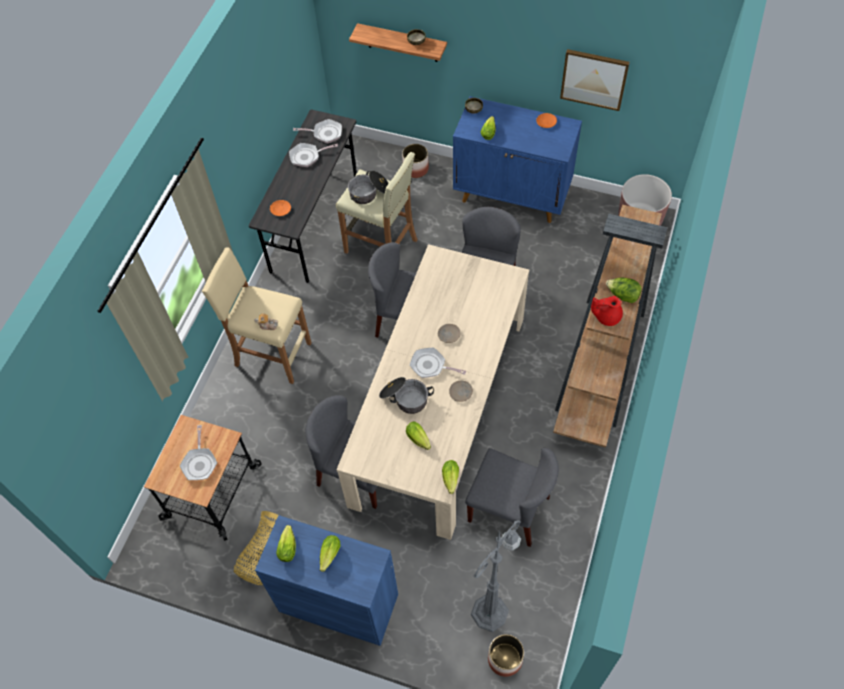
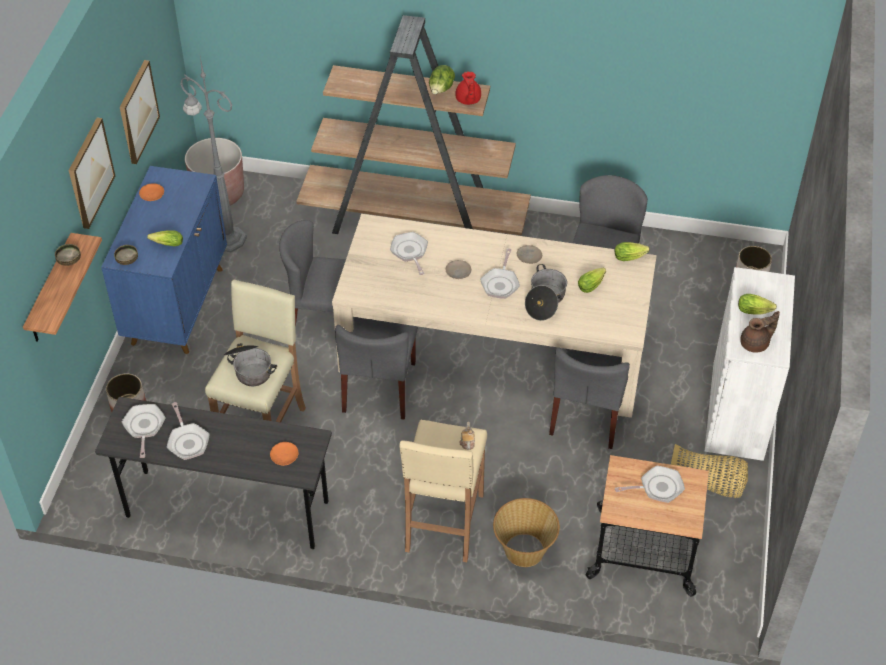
camera: 100 degrees left, 10 degrees down
blue cabinet [255,515,398,646] -> white cabinet [705,267,795,461]
lettuce [276,525,296,562] -> brown teapot [740,311,780,353]
grey floor lamp [471,520,521,632] -> grey floor lamp moved to [180,57,247,252]
none -> picture [69,117,115,229]
none -> frying pan [390,232,428,275]
none -> basket [493,498,560,567]

